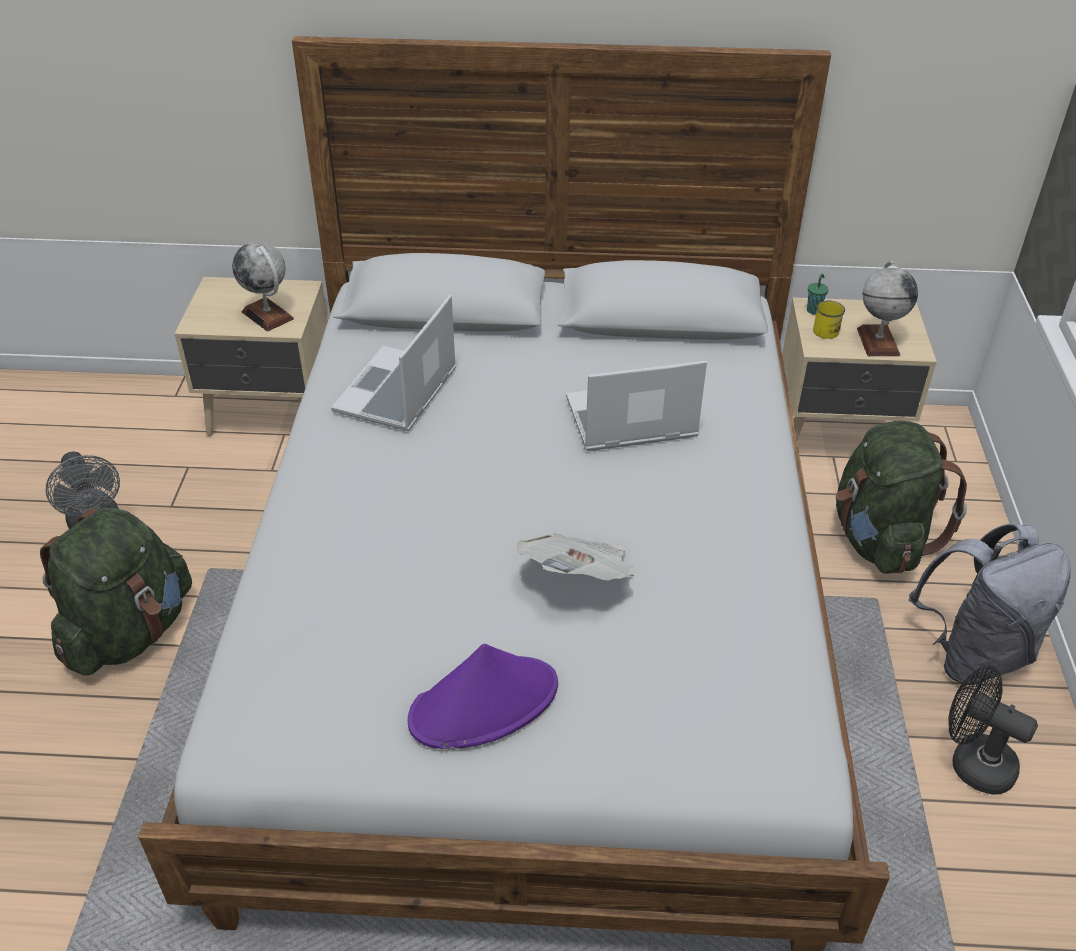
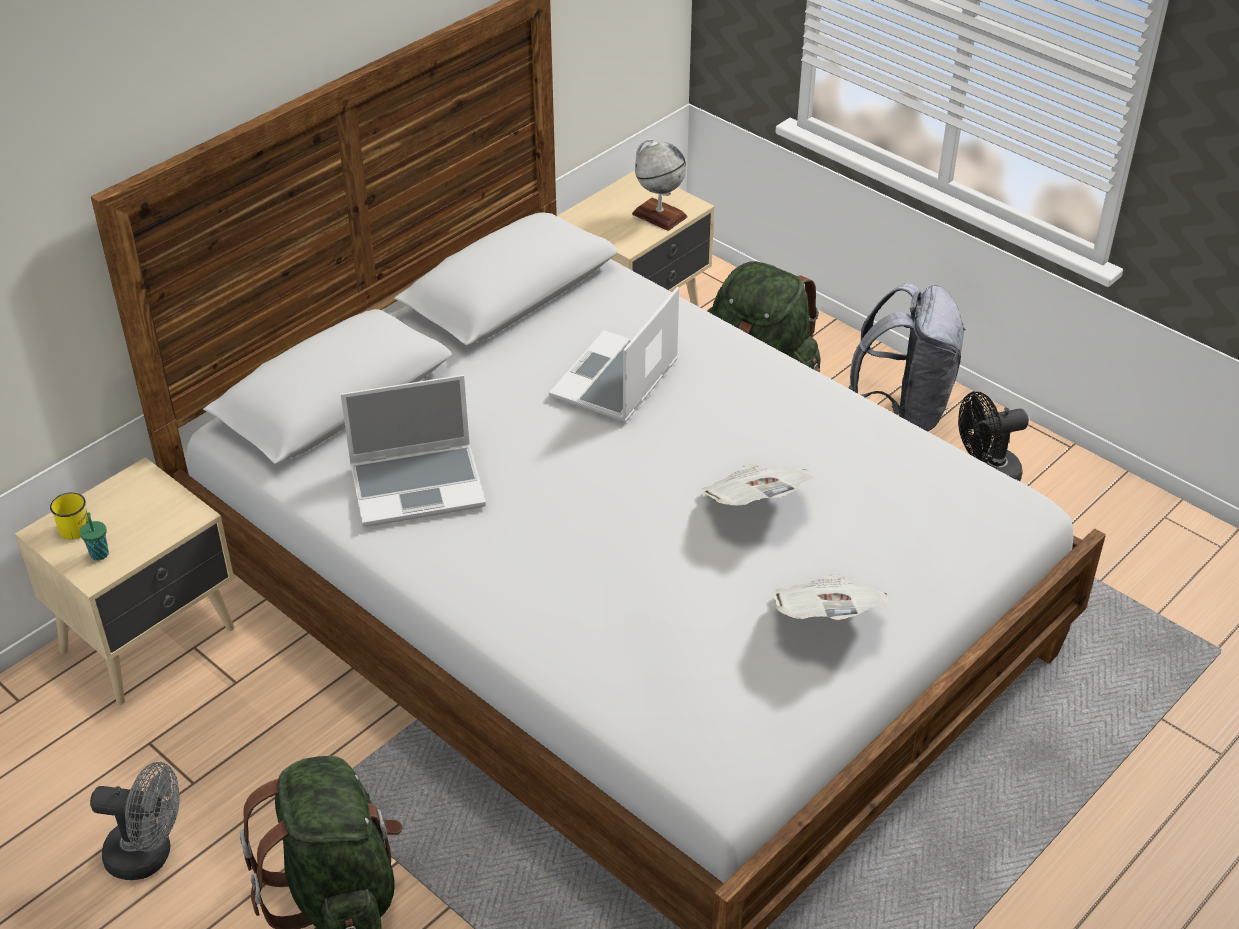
camera: 50 degrees left, 0 degrees up
globe [232,241,294,331] -> none
laptop [331,295,456,431] -> laptop turned 75 degrees counterclockwise [341,375,486,527]
purple hat [408,644,558,749] -> newspaper [774,574,888,620]
green cup [807,274,829,314] -> green cup moved to [79,512,109,560]
yellow mug [813,301,845,339] -> yellow mug moved to [50,492,89,540]

